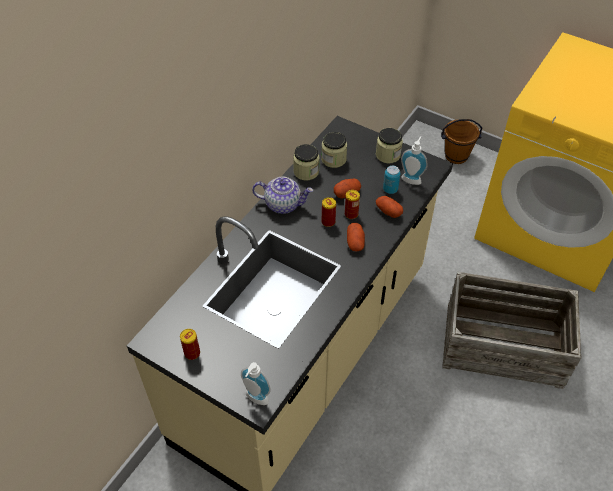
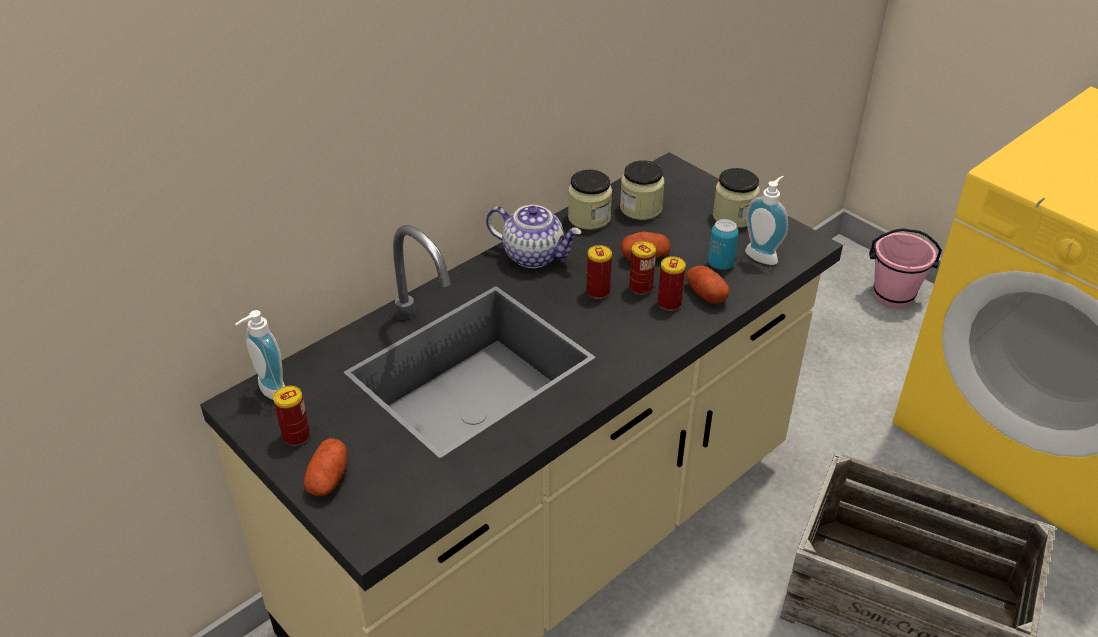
camera: 15 degrees right, 10 degrees down
soap dispenser [241,362,271,405] -> soap dispenser moved to [235,310,285,400]
potato [347,223,365,251] -> potato moved to [304,438,348,496]
brown bucket [441,119,482,164] -> pink bucket [869,228,942,308]
none -> can [658,256,686,311]

